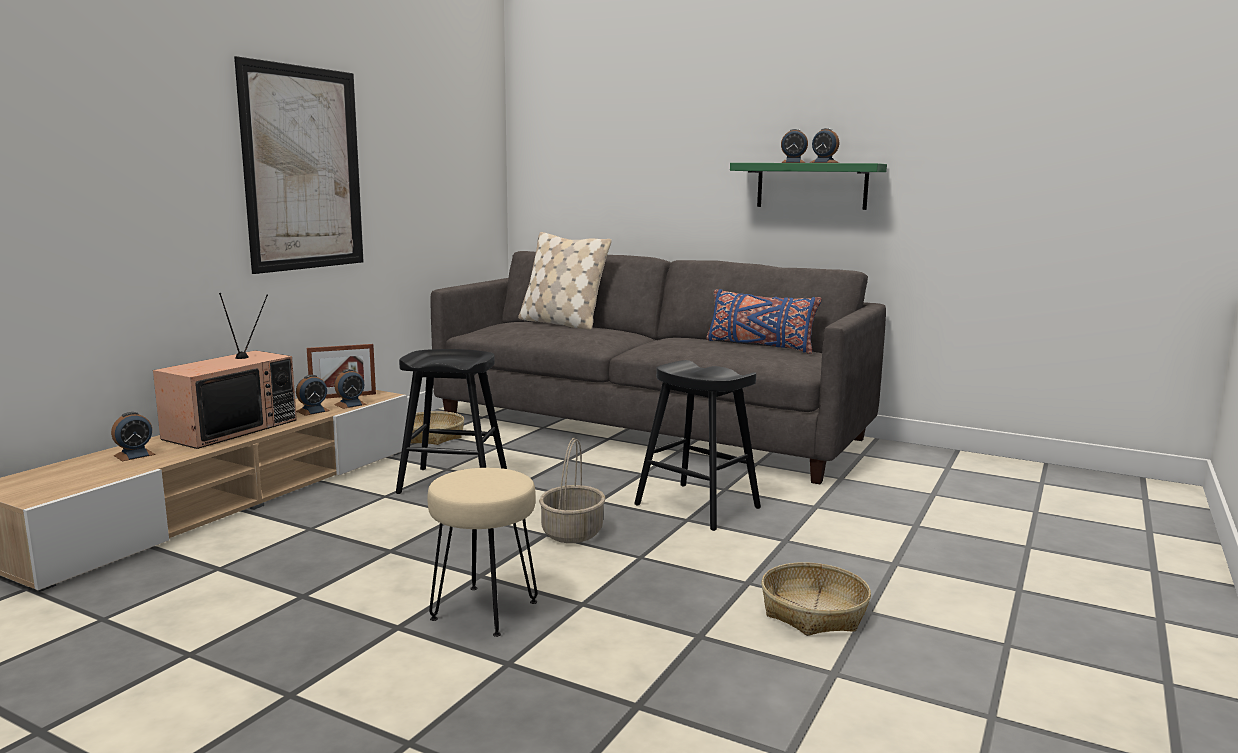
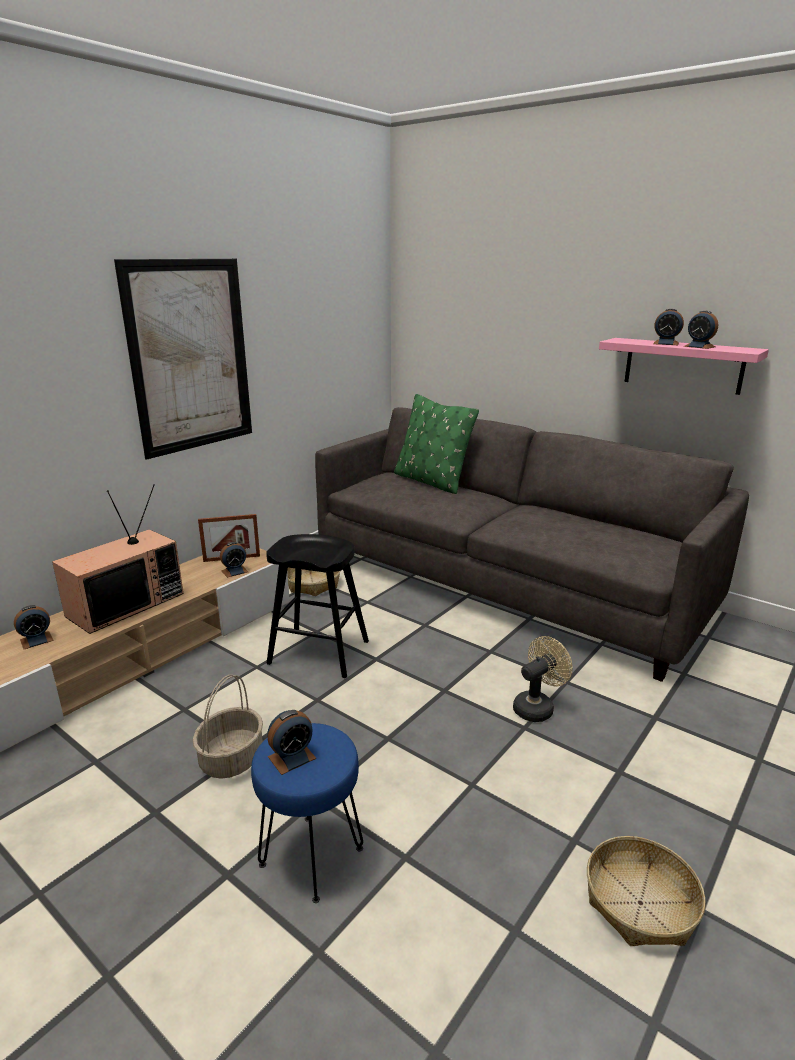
camera: 10 degrees right, 10 degrees up
alarm clock [296,375,330,416] -> alarm clock moved to [267,710,316,775]
beige stool [427,468,537,637] -> blue stool [251,723,363,903]
beige pillow [518,232,612,329] -> green pillow [394,394,479,494]
basket [539,438,606,543] -> basket moved to [193,674,263,779]
black stool [634,360,761,531] -> beige fan [513,636,573,722]
blue pillow [706,289,822,354] -> none
green shelf [730,163,887,210] -> pink shelf [599,338,769,395]

